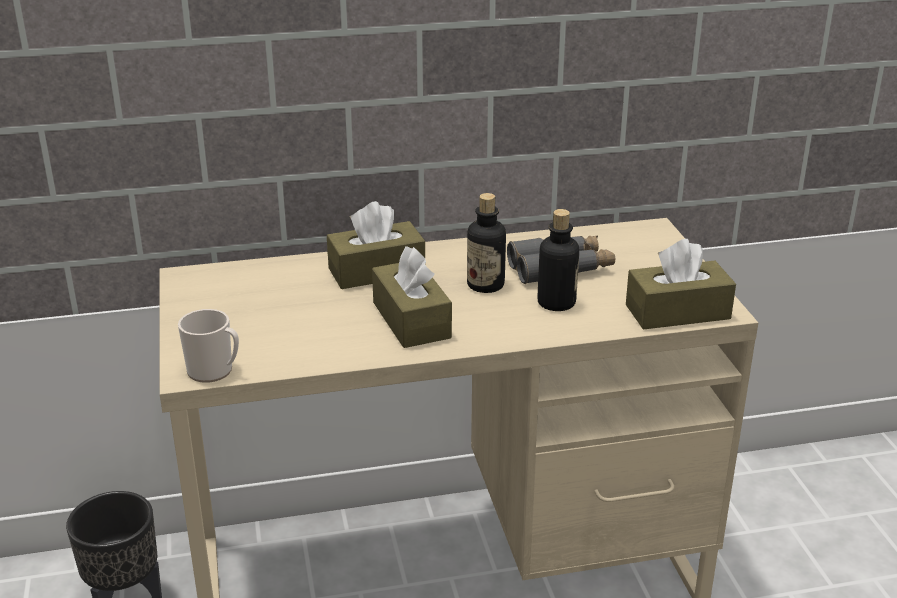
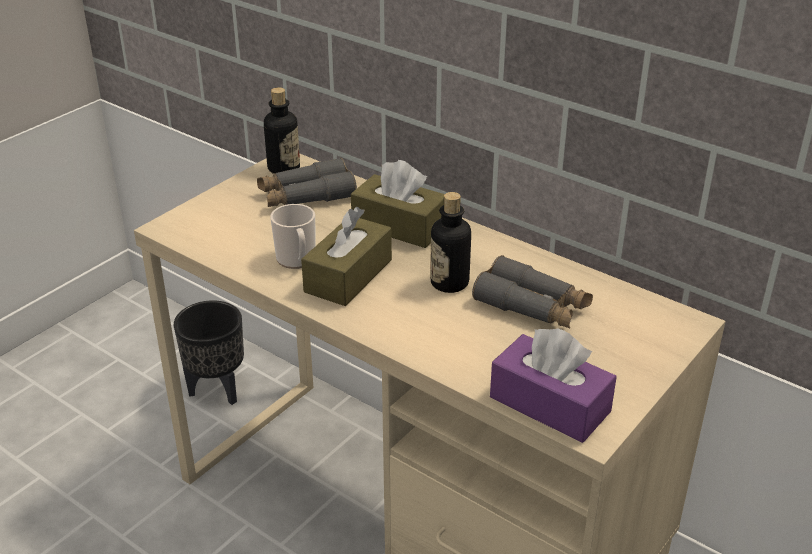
camera: 50 degrees right, 5 degrees up
mug [178,309,239,383] -> mug moved to [270,204,315,269]
bottle [538,209,579,311] -> bottle moved to [264,87,300,174]
brown tissue box [626,239,736,330] -> purple tissue box [490,328,617,443]
none -> grey binoculars [257,158,357,207]

